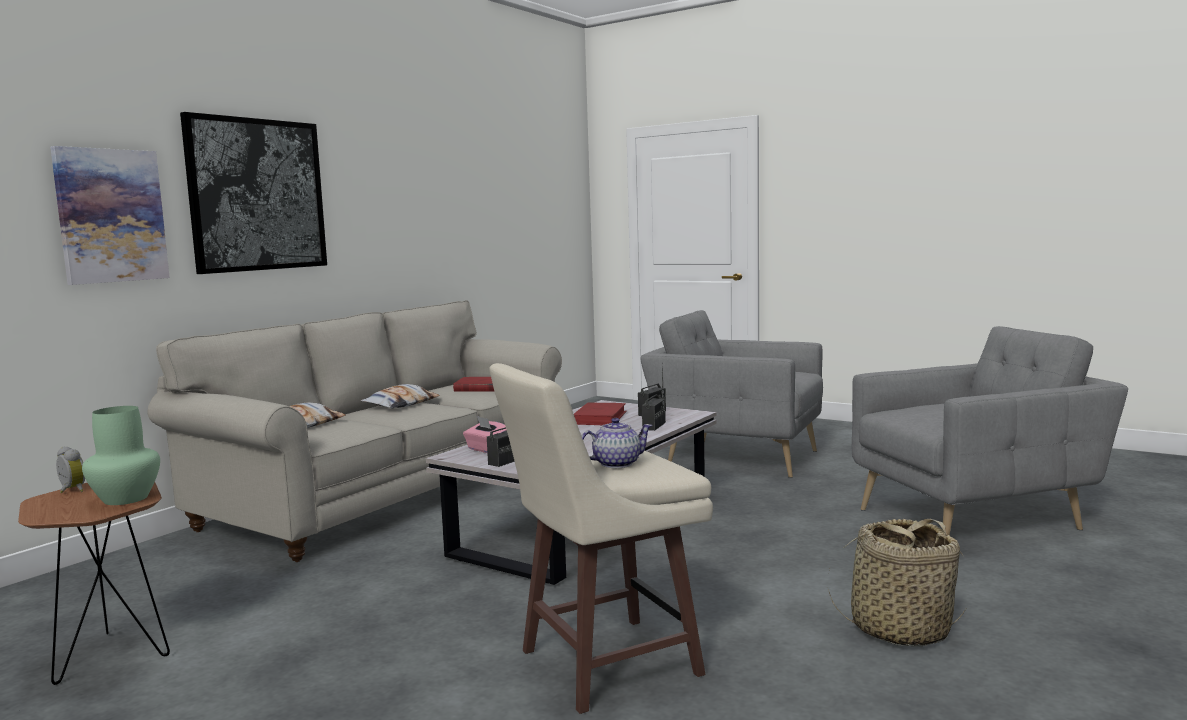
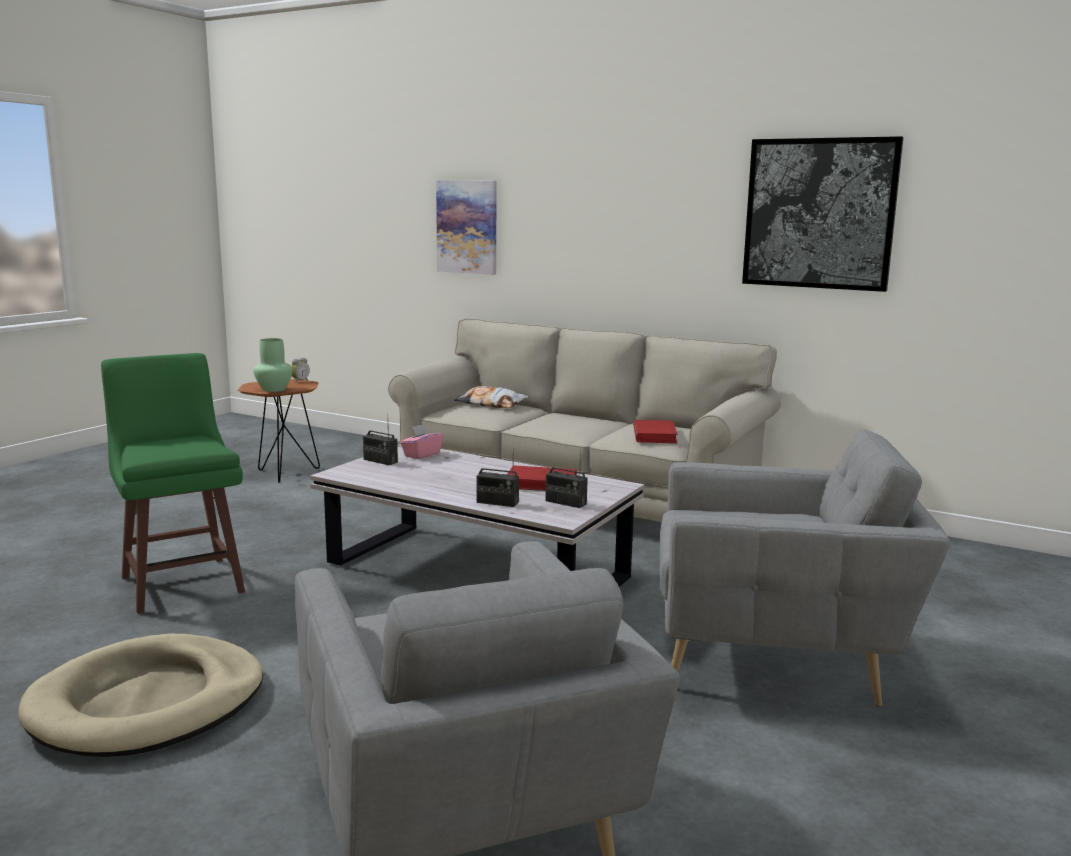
camera: 85 degrees right, 5 degrees up
picture [180,112,327,274] -> picture moved to [742,136,904,292]
pillow [361,384,440,408] -> none
beige stool [489,363,713,714] -> green stool [101,353,245,614]
teapot [582,418,653,468] -> none
grey armchair [640,310,823,478] -> grey armchair turned 75 degrees clockwise [660,429,950,707]
basket [828,519,966,646] -> beige dog bed [18,634,263,757]

